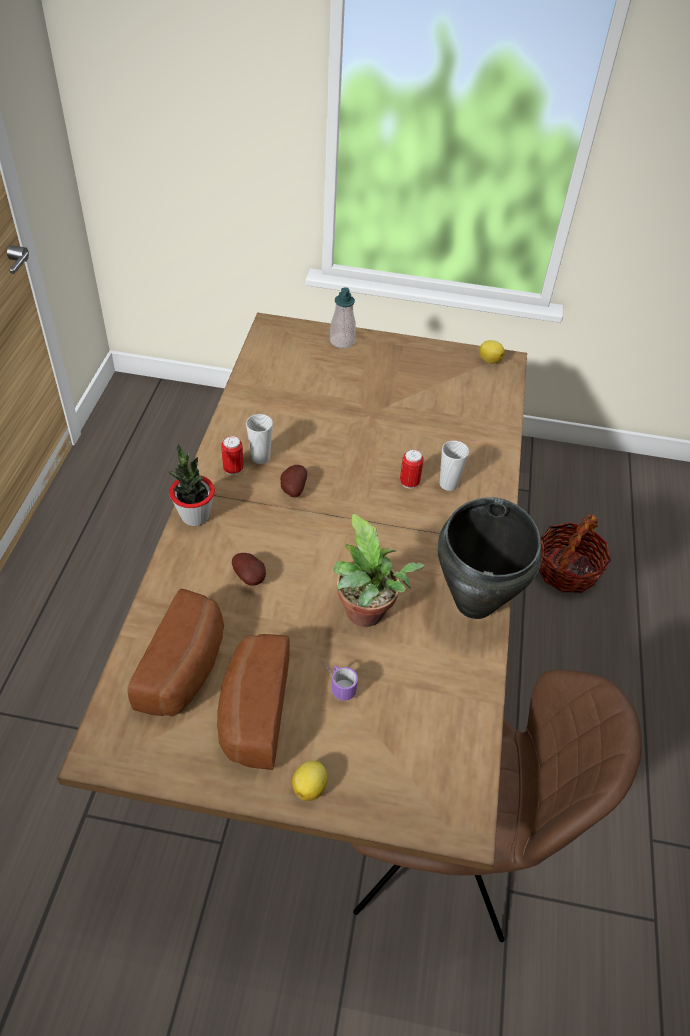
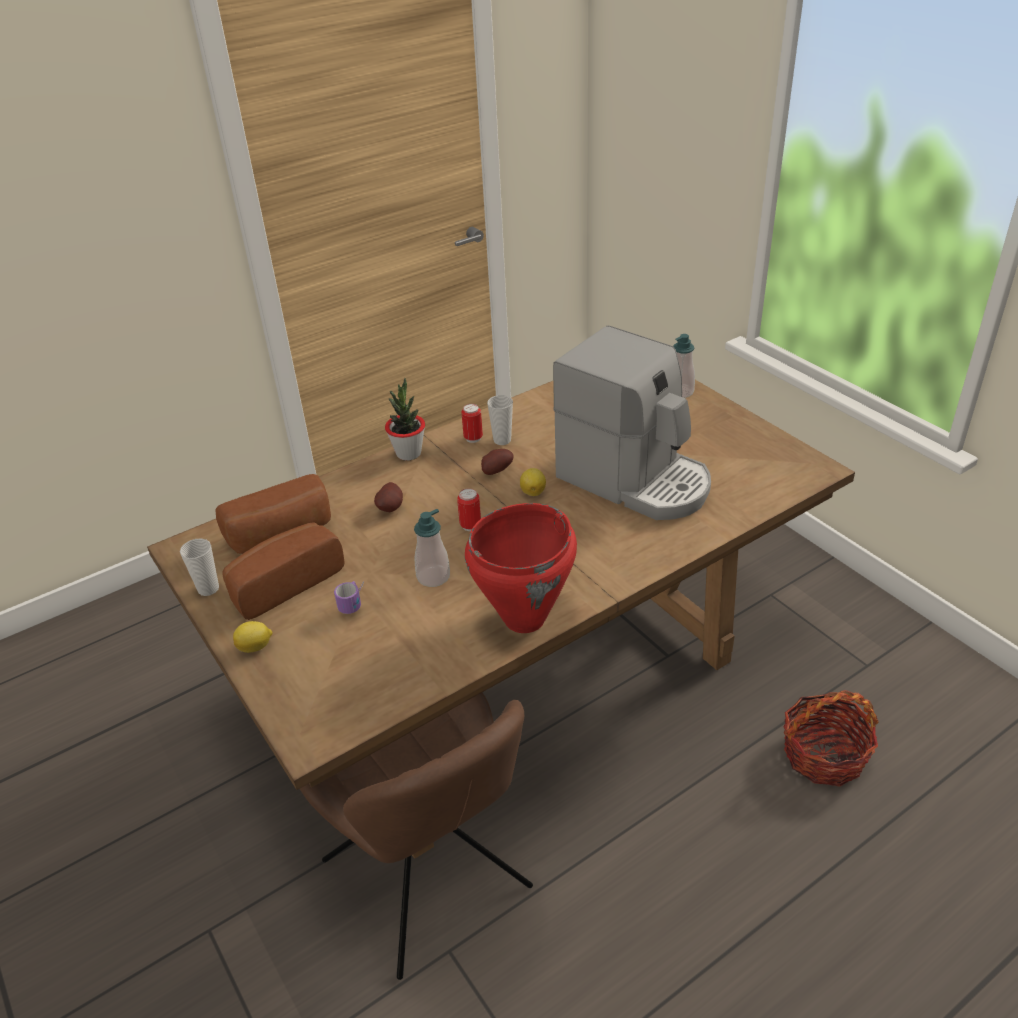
camera: 50 degrees right, 10 degrees down
potted plant [333,513,425,627] -> soap dispenser [414,509,450,587]
can [400,450,424,489] -> can moved to [457,488,481,531]
black cooking pot [438,497,542,619] -> red cooking pot [465,503,577,633]
cup [440,441,469,491] -> cup moved to [180,539,219,596]
lemon [479,340,505,364] -> lemon moved to [520,468,546,496]
none -> coffee machine [553,326,711,520]

